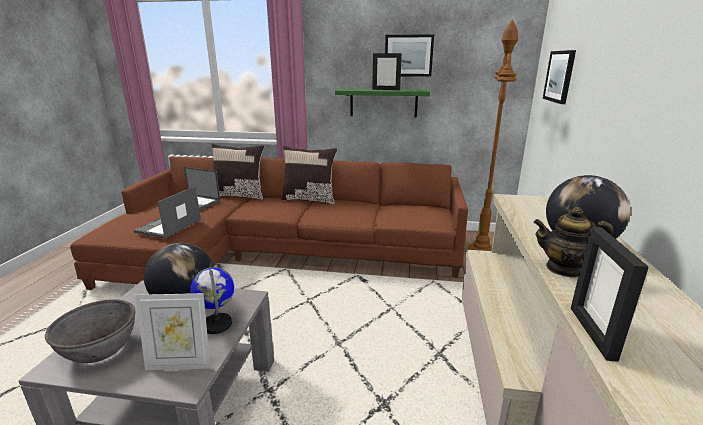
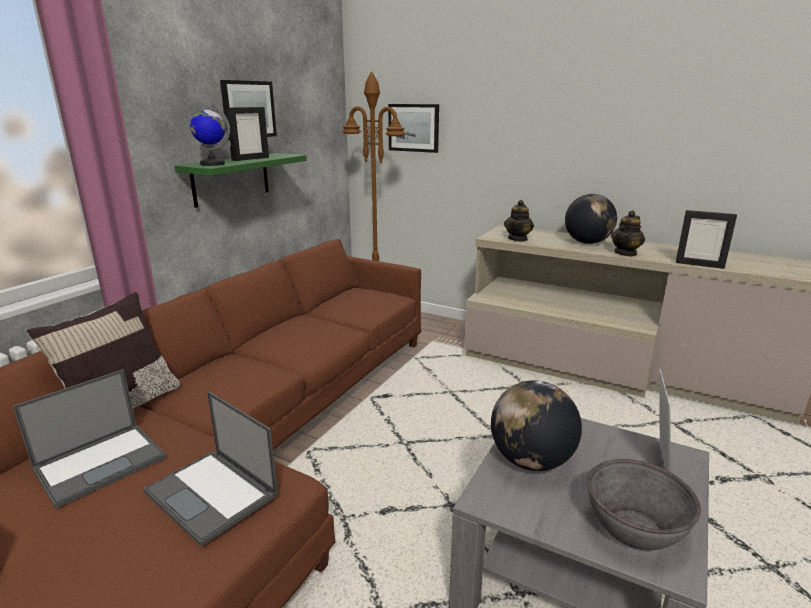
camera: 70 degrees left, 0 degrees up
globe [191,267,234,334] -> globe moved to [190,105,230,166]
pillow [281,146,337,204] -> none
none -> teapot [504,200,534,242]

